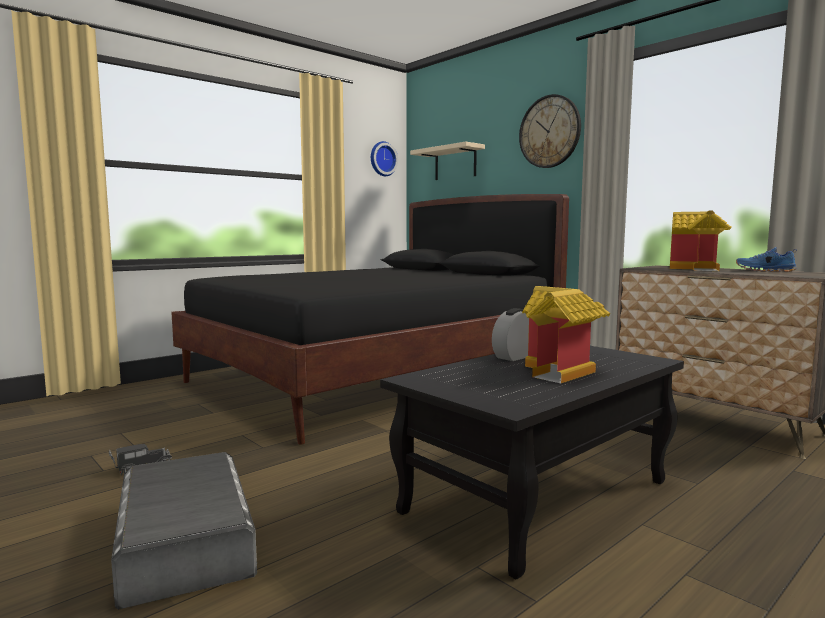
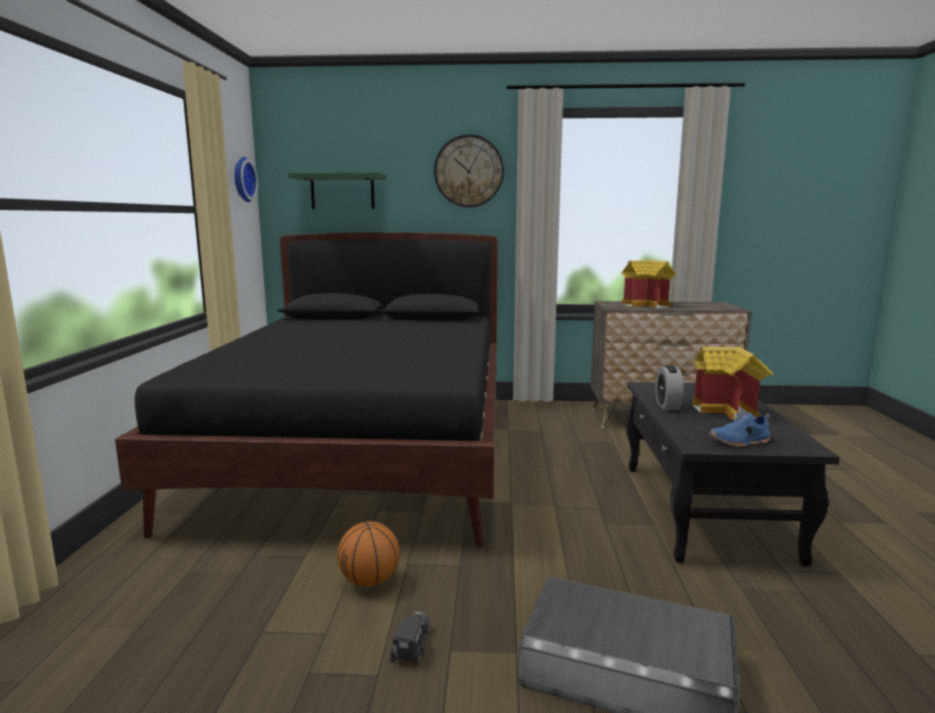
camera: 45 degrees left, 5 degrees up
beige shelf [410,142,485,180] -> green shelf [288,172,386,209]
blue shoe [736,247,797,272] -> blue shoe moved to [710,412,771,447]
none -> basketball [337,521,400,587]

